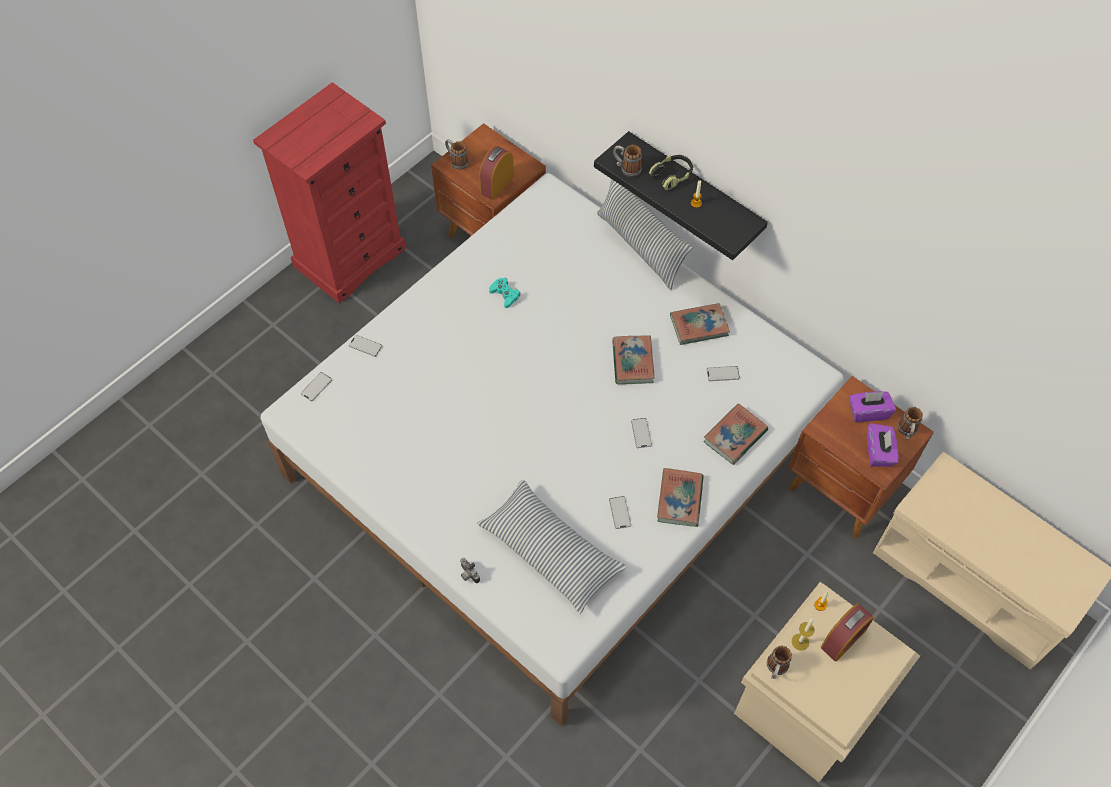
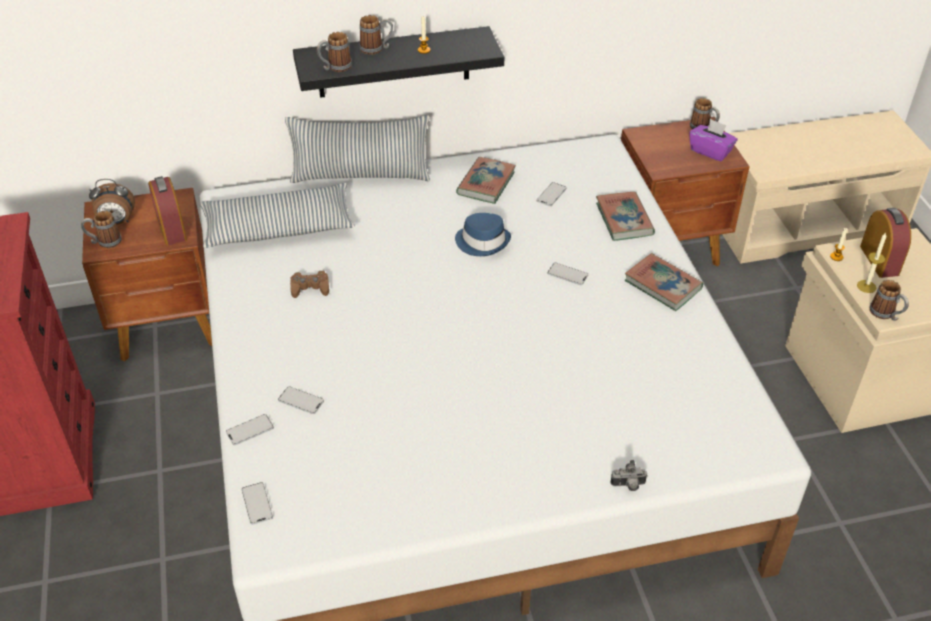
camera: 55 degrees left, 15 degrees down
pillow [477,480,626,614] -> pillow moved to [200,183,355,248]
turquoise game controller [489,278,520,308] -> brown game controller [290,271,329,298]
phone [609,496,631,529] -> phone moved to [278,386,324,414]
book [612,335,655,384] -> blue hat [455,213,511,256]
headphones [649,155,693,190] -> mug [360,15,393,55]
purple tissue box [849,391,896,422] -> none
none -> alarm clock [89,179,135,225]

